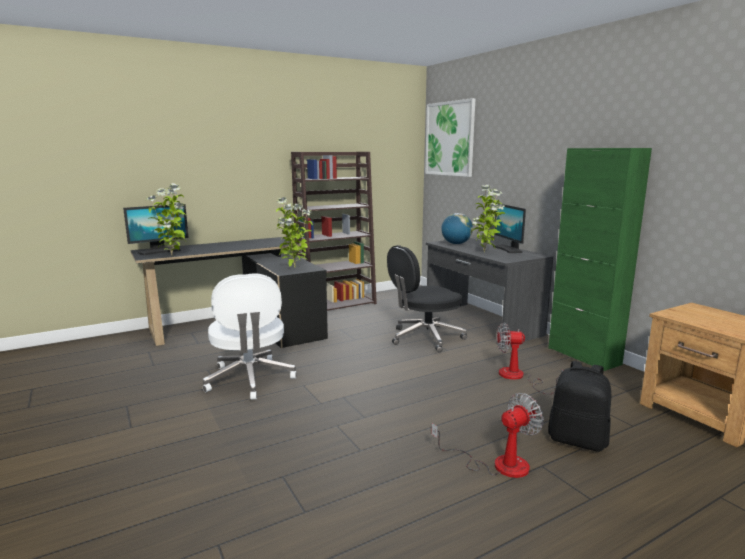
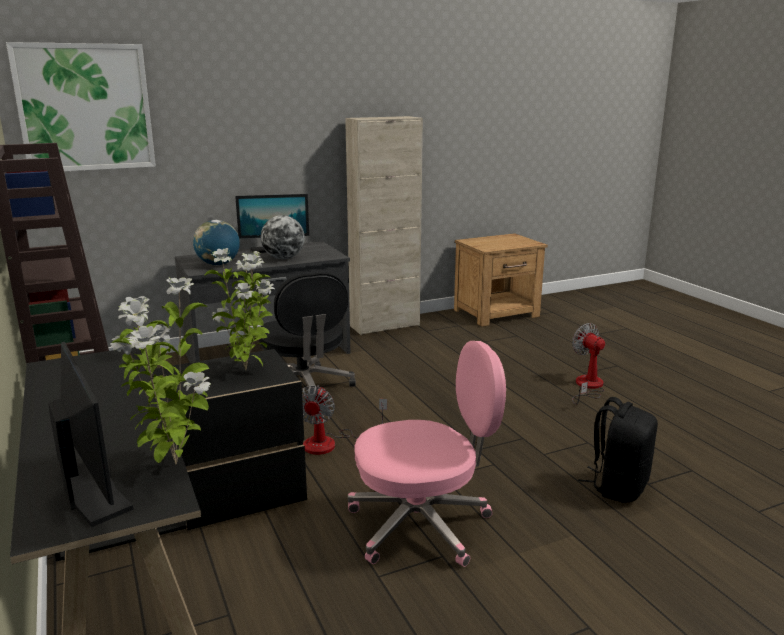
camera: 85 degrees left, 5 degrees up
white office chair [203,273,297,400] -> pink office chair [348,341,506,567]
potted plant [472,185,505,252] -> globe [261,215,305,259]
fan [497,323,563,394] -> fan moved to [302,385,387,455]
green cabinet [548,148,652,371] -> beige cabinet [345,116,423,335]
black backpack [548,361,611,452] -> black backpack moved to [578,397,658,503]

